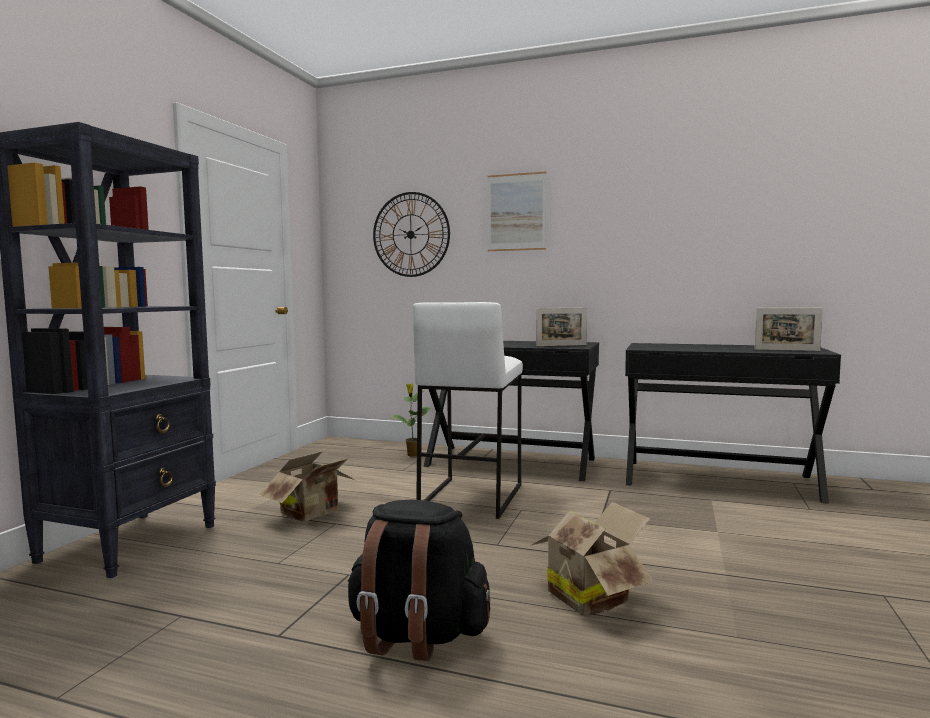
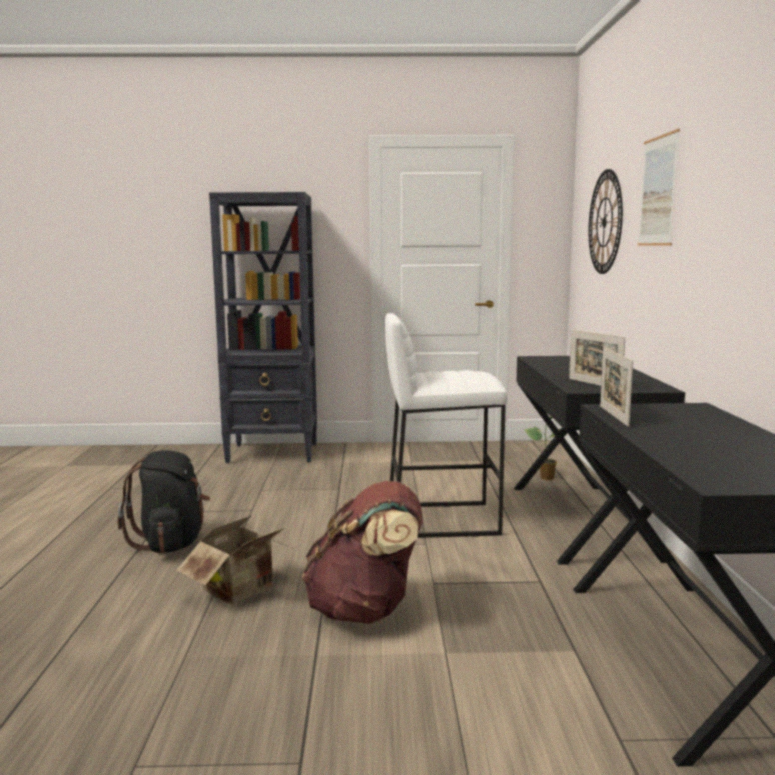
camera: 70 degrees right, 5 degrees up
cardboard box [259,452,355,522] -> none
picture frame [755,308,823,351] -> picture frame moved to [600,347,633,427]
none -> brown backpack [302,481,423,624]

